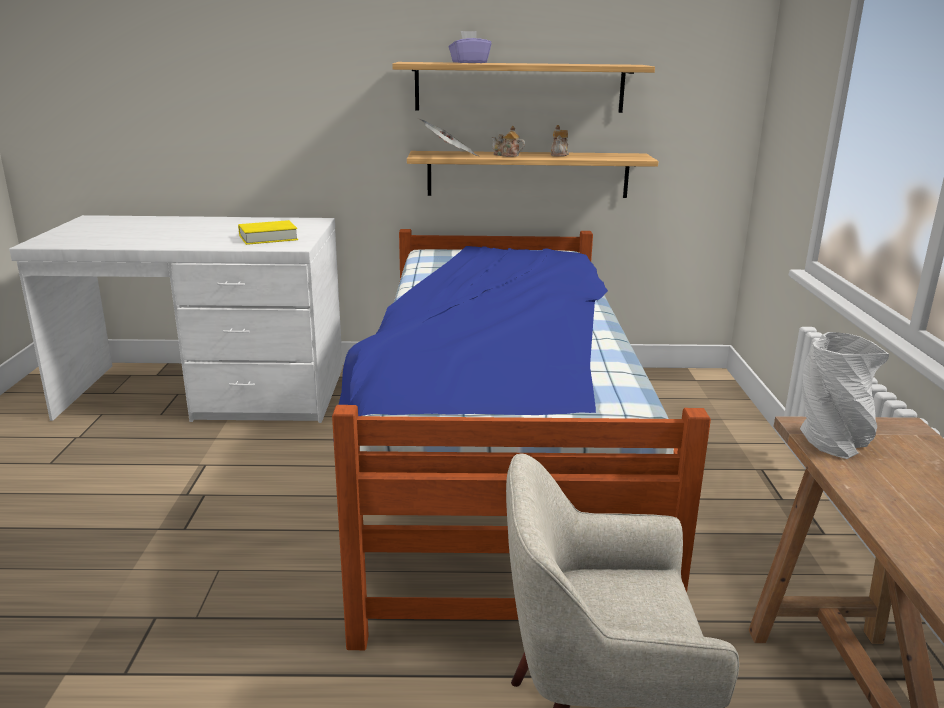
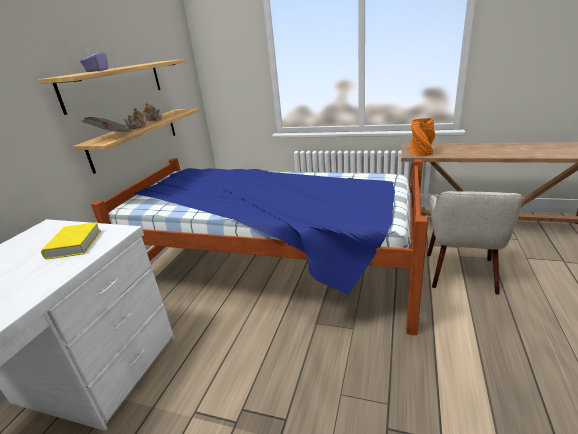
camera: 70 degrees left, 5 degrees up
grey vase [800,332,889,459] -> orange vase [410,118,435,156]

